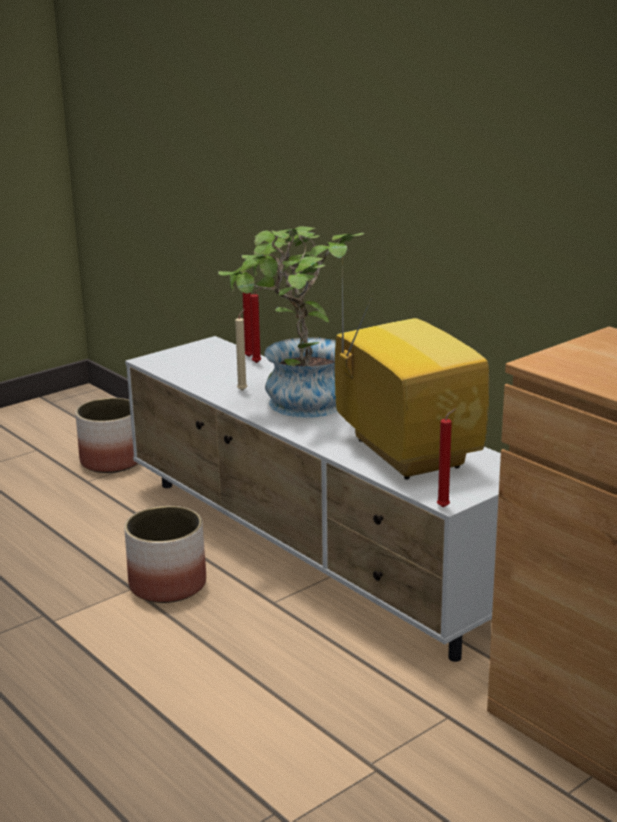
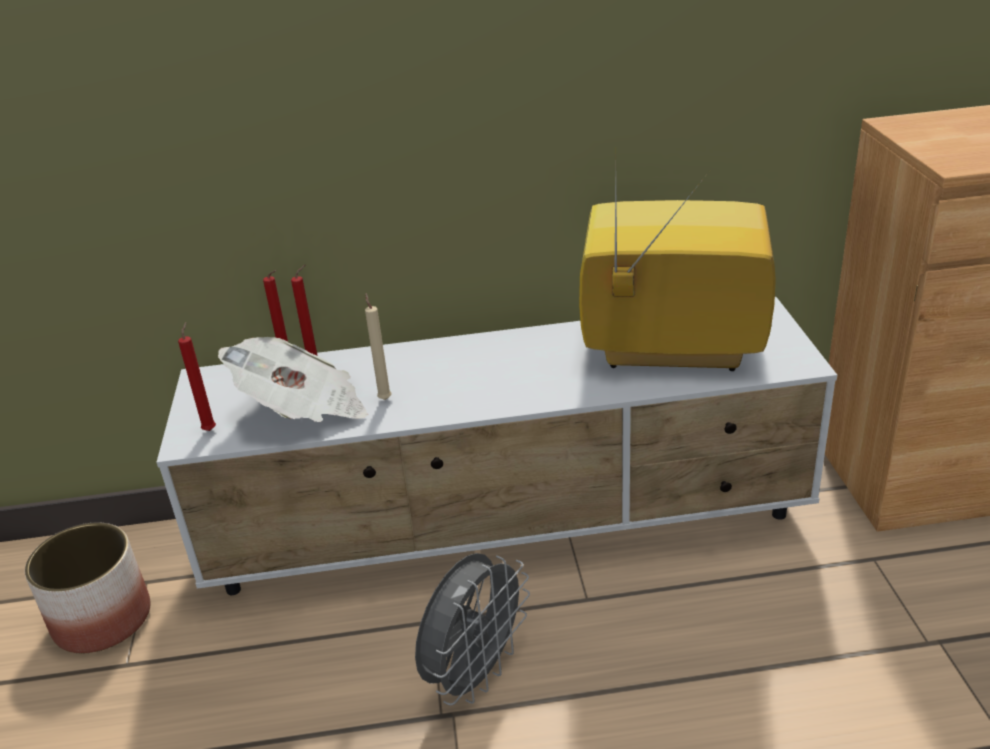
camera: 55 degrees left, 10 degrees up
planter [124,506,206,603] -> grey fan [415,553,530,706]
potted plant [218,226,364,418] -> none
red candle [437,408,456,507] -> red candle moved to [178,322,216,431]
none -> newspaper [218,337,368,422]

